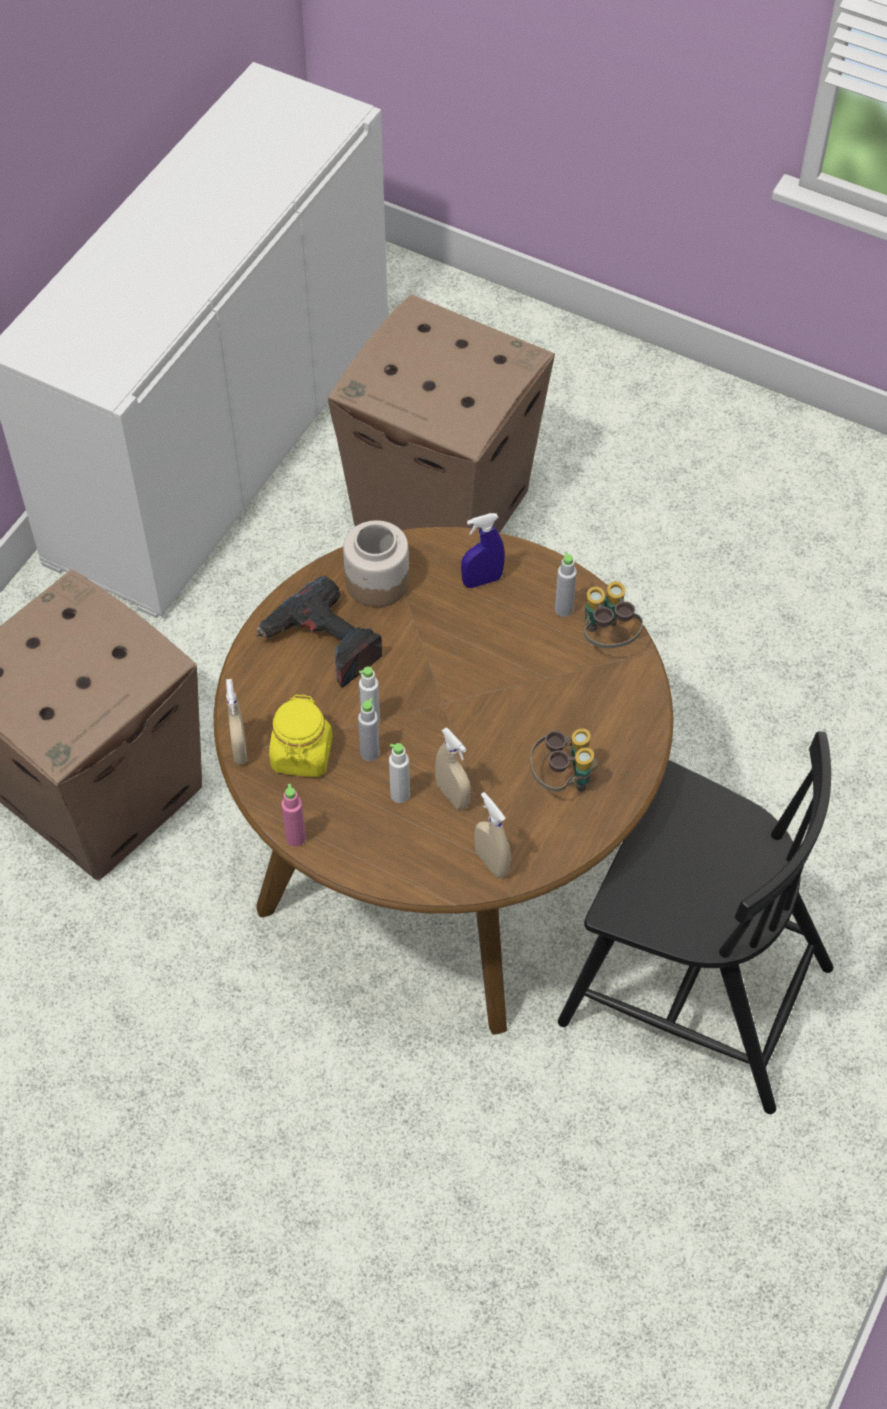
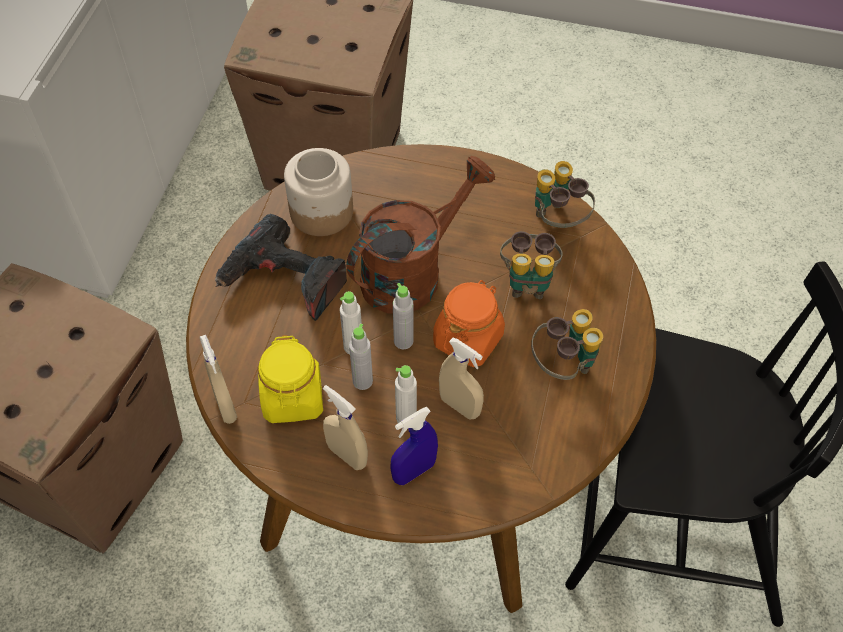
camera: 15 degrees left, 0 degrees up
pink bottle [281,784,306,847] -> none
blue spray bottle [461,513,505,588] -> blue spray bottle moved to [391,407,438,485]
beige spray bottle [475,792,511,878] -> beige spray bottle moved to [323,385,368,470]
grey bottle [555,551,577,617] -> grey bottle moved to [393,283,413,349]
none -> brown watering can [346,156,495,314]
none -> orange jar [433,280,505,367]
none -> binoculars [500,231,563,299]

